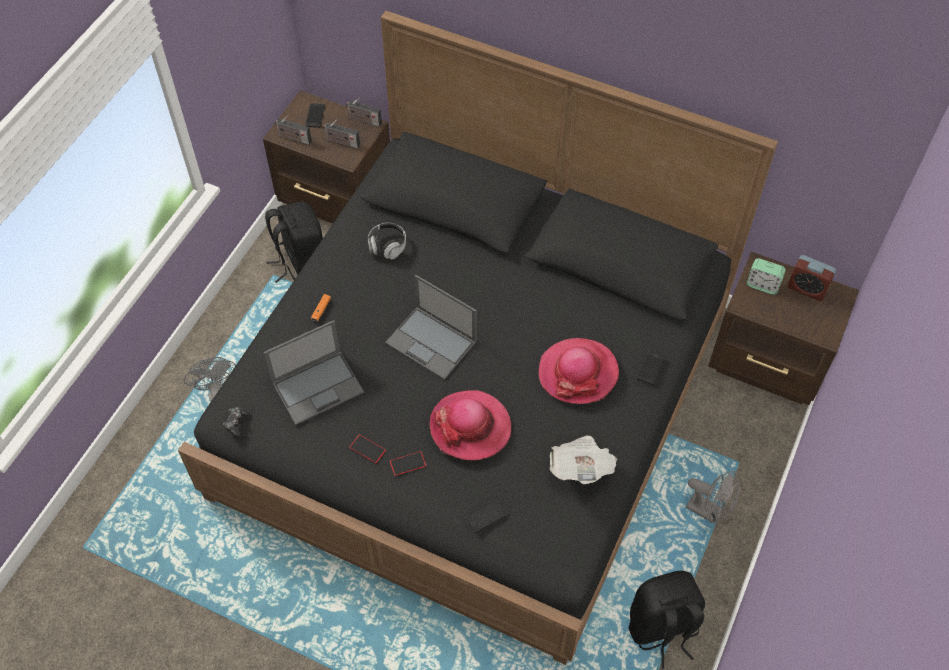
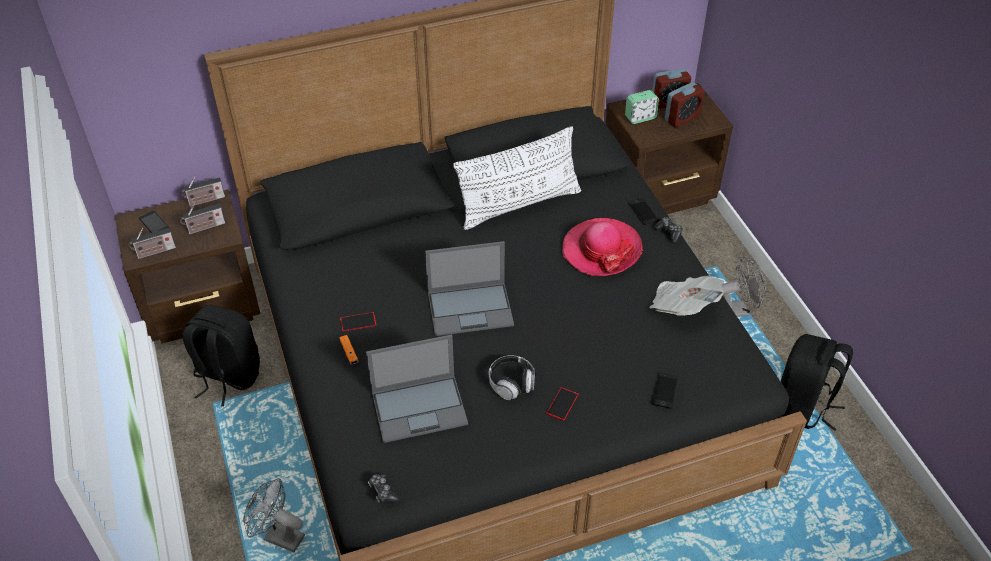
camera: 45 degrees left, 10 degrees down
laptop [264,320,364,425] -> laptop turned 60 degrees clockwise [366,334,468,443]
phone [349,434,386,463] -> phone moved to [340,312,376,331]
headphones [368,223,406,259] -> headphones moved to [489,355,535,400]
hat [429,390,511,460] -> none
none -> white pillow [453,126,581,230]
none -> game controller [654,217,683,243]
none -> alarm clock [665,82,704,127]

